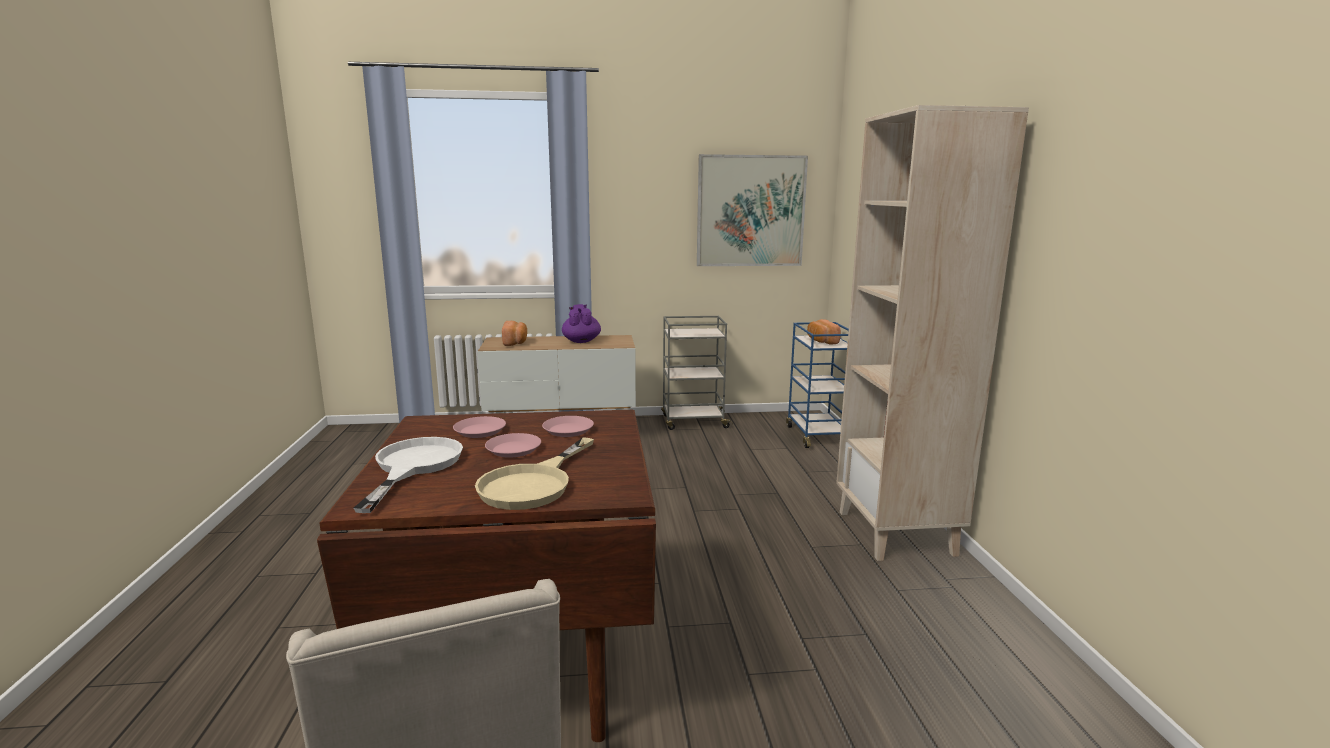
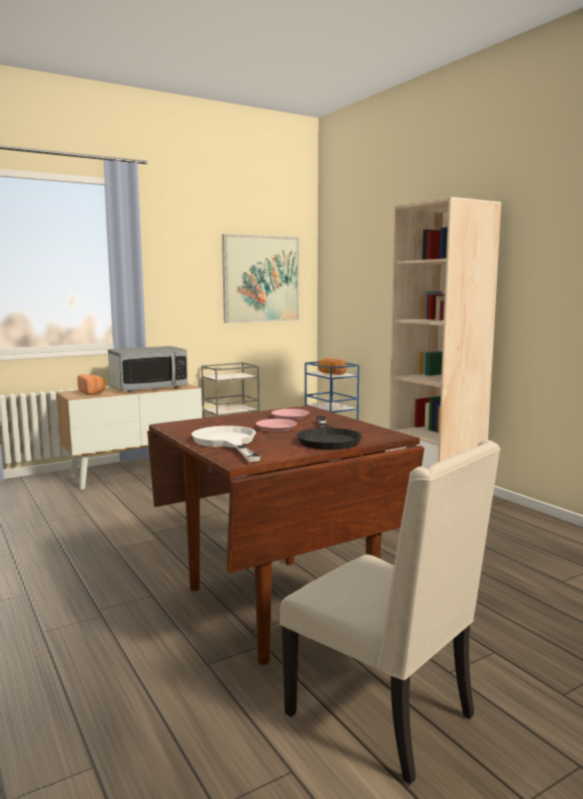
camera: 25 degrees left, 5 degrees down
pink plate [453,416,506,438] -> none
beige frying pan [475,437,594,510] -> black frying pan [297,416,362,450]
purple teapot [562,304,601,343] -> microwave [108,346,188,392]

